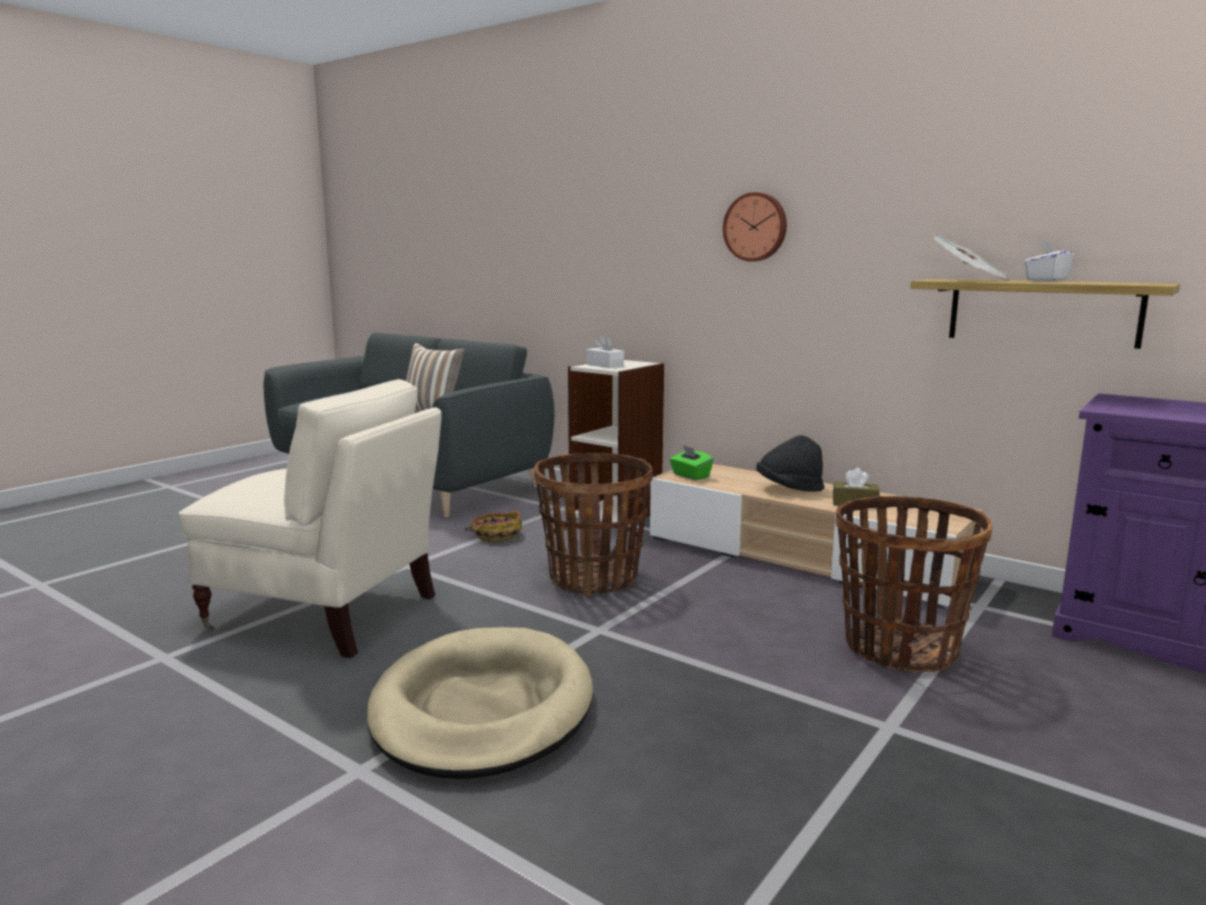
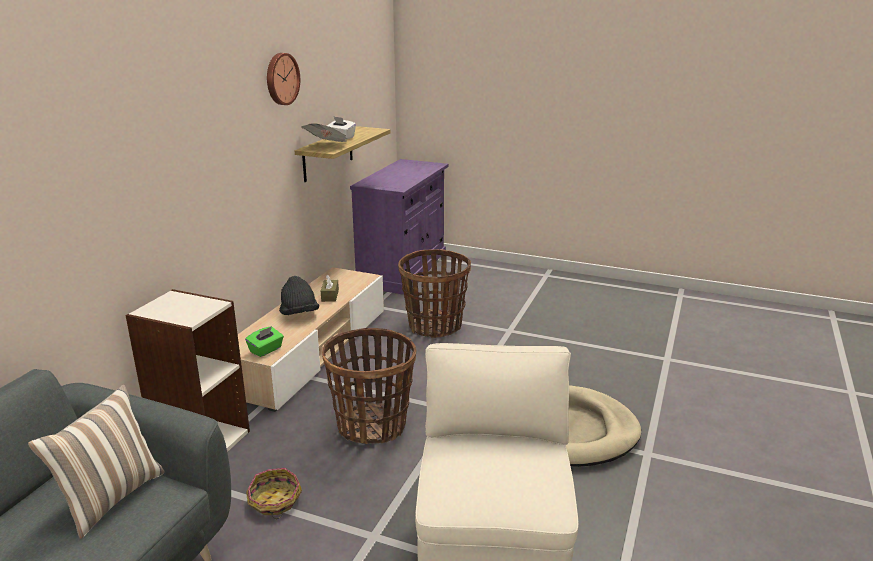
camera: 105 degrees left, 10 degrees up
white tissue box [586,335,624,368] -> none
wall clock [723,192,787,261] -> wall clock moved to [267,53,300,105]

